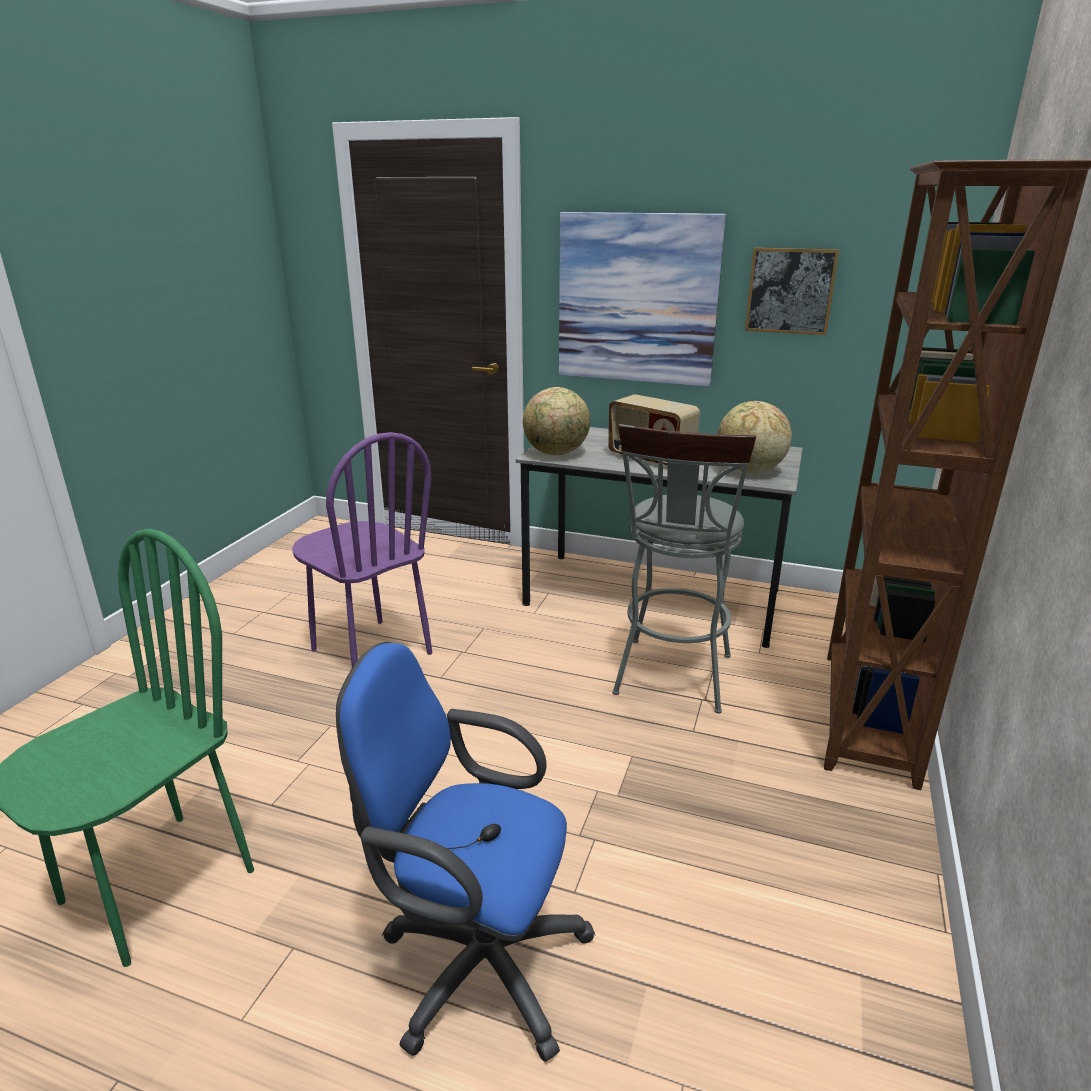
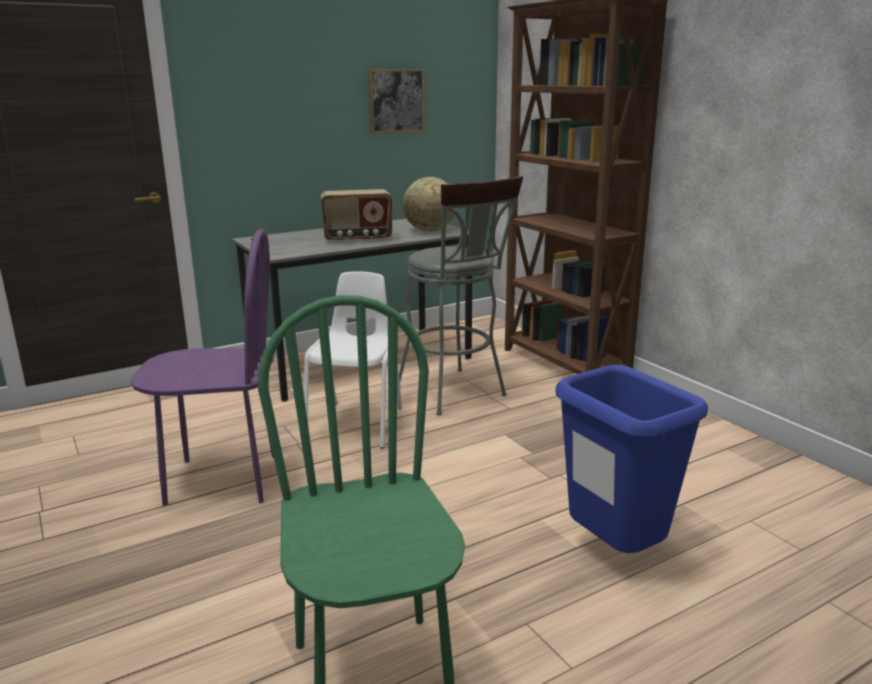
camera: 50 degrees left, 5 degrees down
blue office chair [336,642,595,1062] -> blue trash can [556,365,708,553]
globe [523,387,590,455] -> none
picture [559,212,726,387] -> none
none -> white chair [304,271,402,448]

